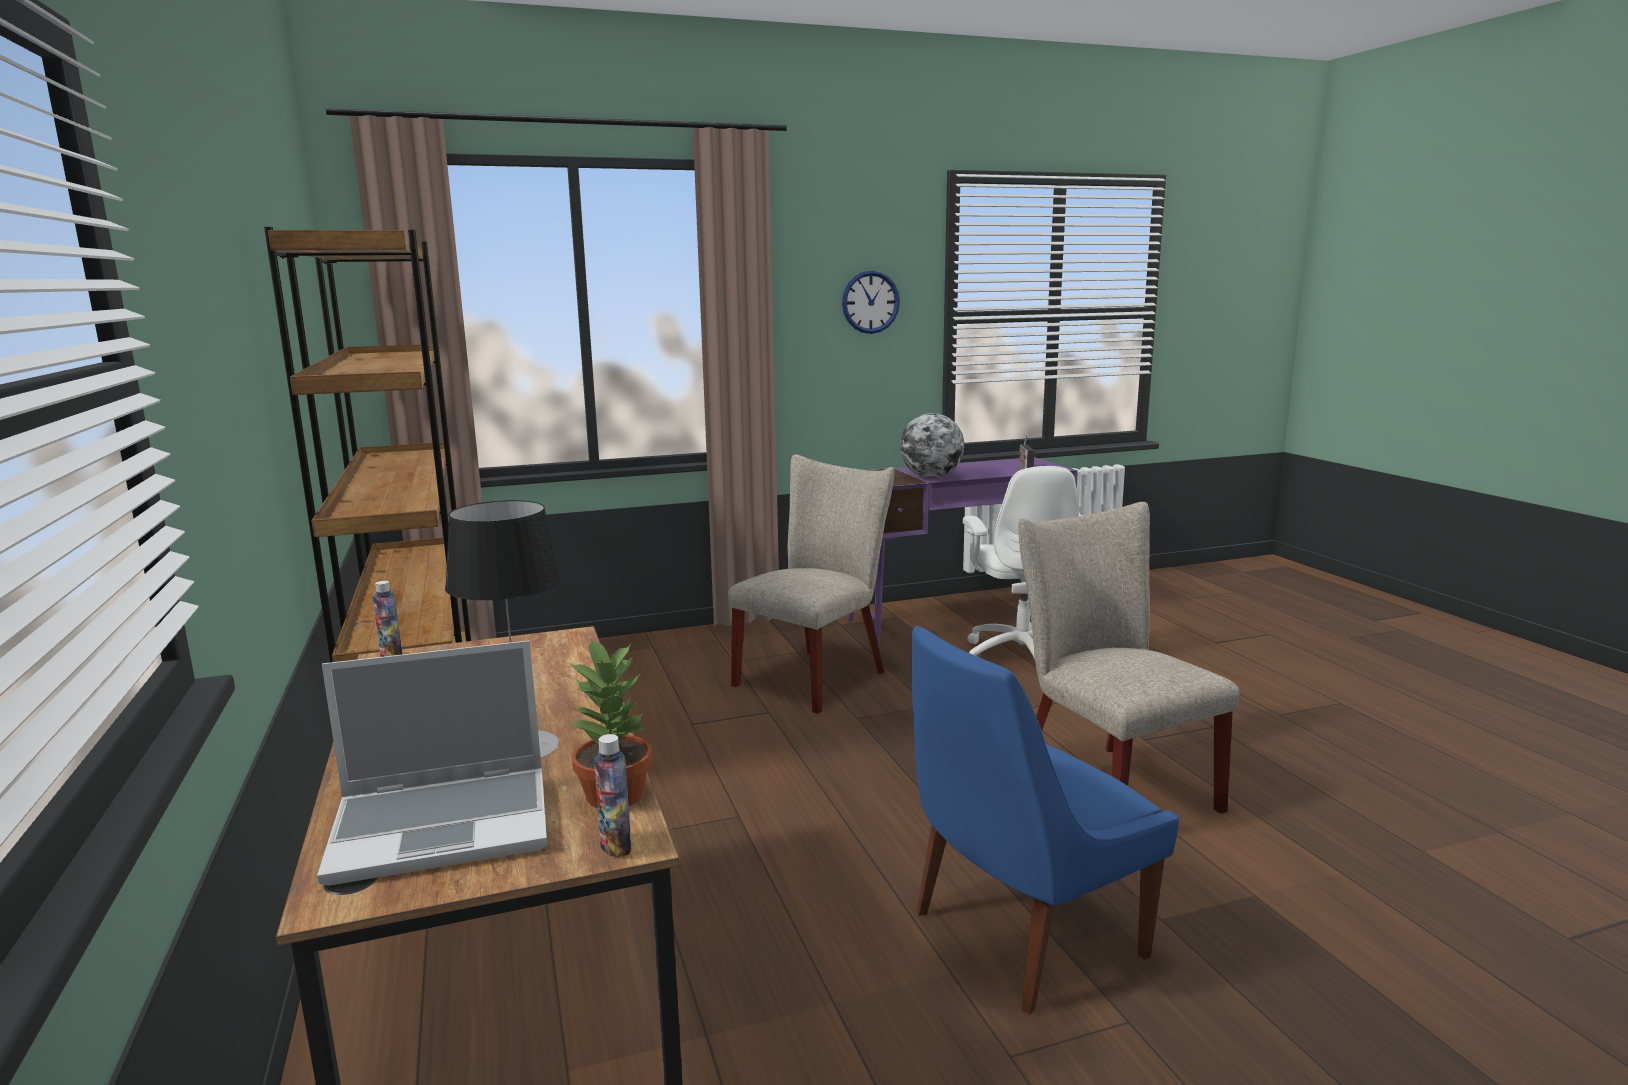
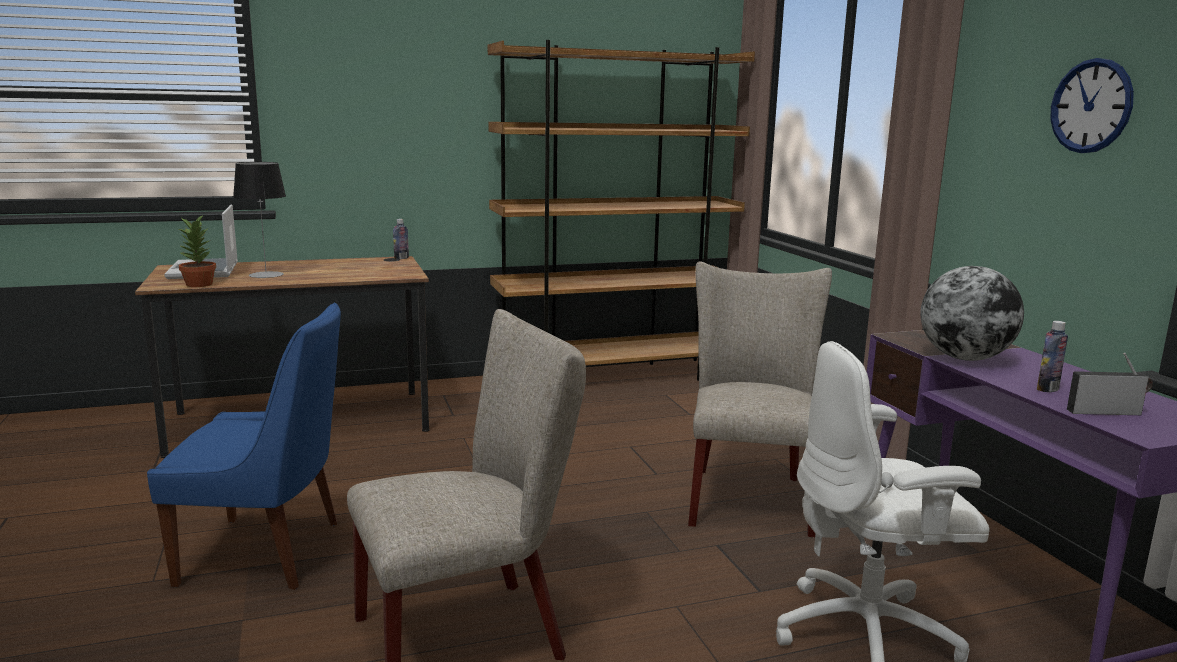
camera: 90 degrees right, 0 degrees up
bottle [594,734,632,858] -> bottle moved to [1037,321,1068,392]
beige chair [728,454,894,714] -> beige chair turned 120 degrees counterclockwise [688,262,832,537]
blue chair [912,625,1179,1014] -> blue chair turned 120 degrees clockwise [147,303,341,590]

